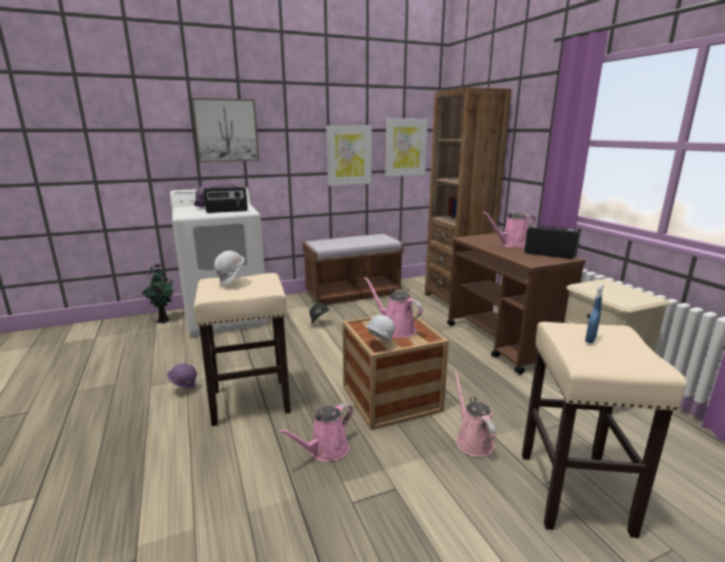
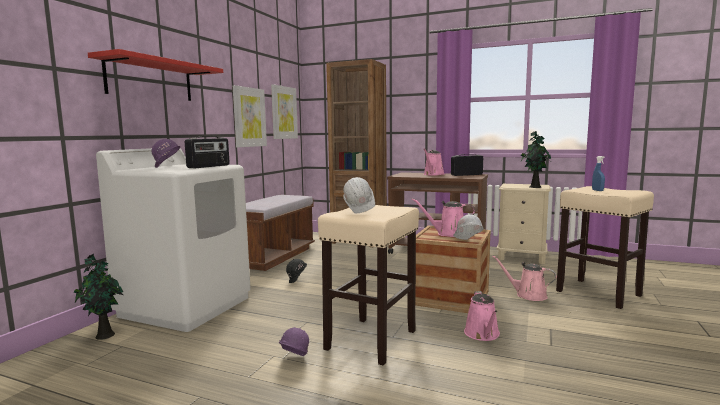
camera: 45 degrees left, 10 degrees down
picture [191,98,259,162] -> red shelf [88,49,223,101]
none -> potted plant [521,131,551,188]

